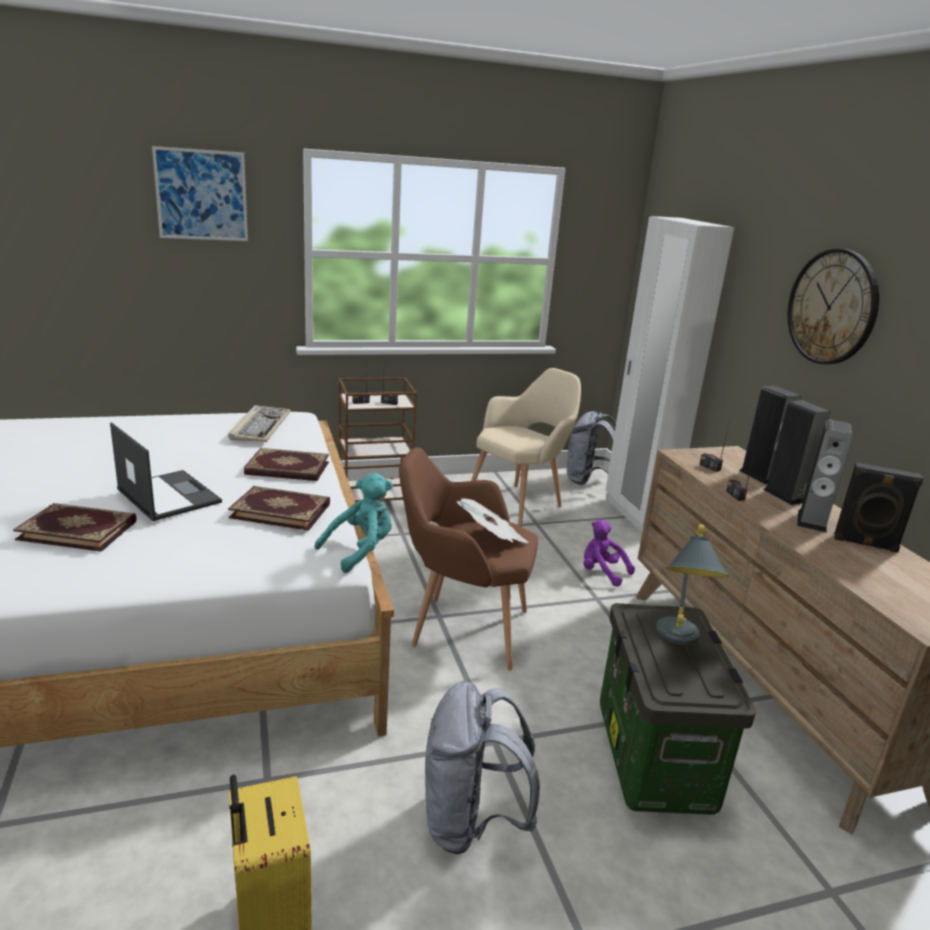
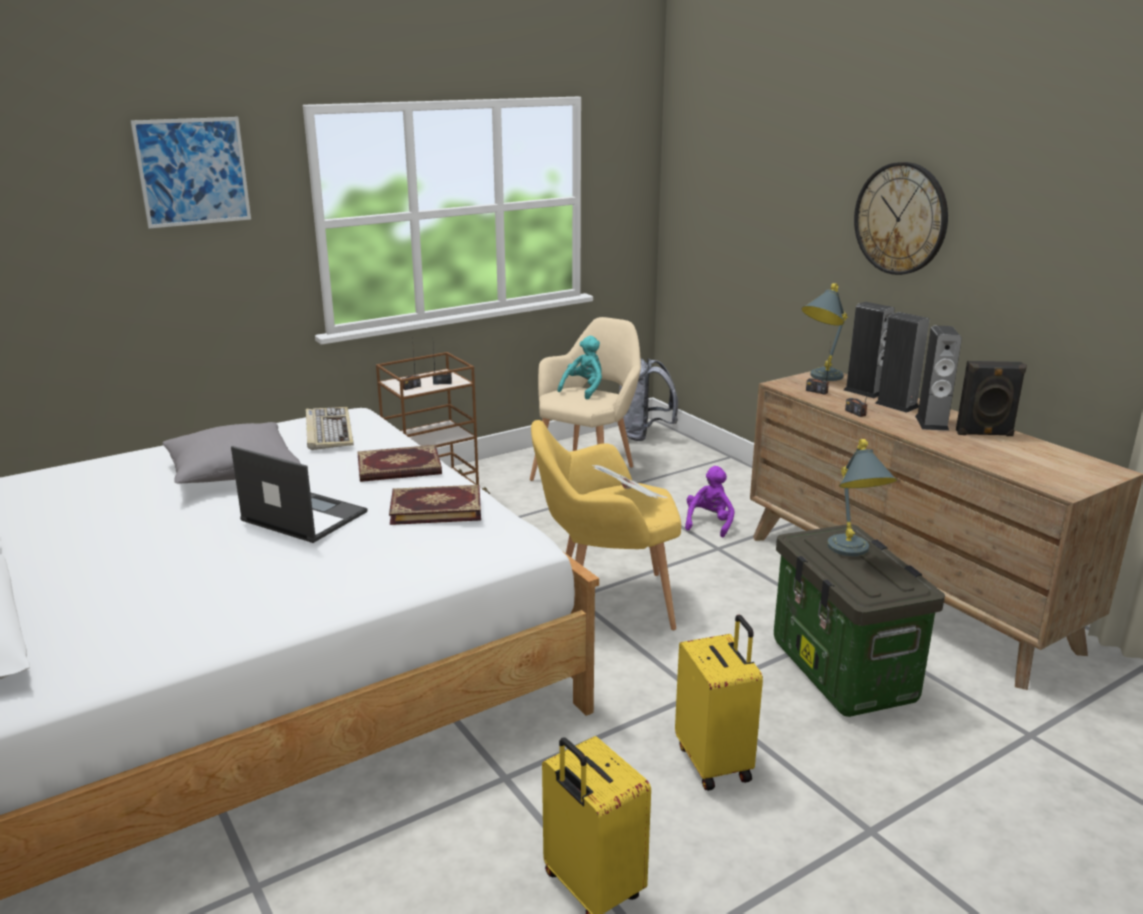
camera: 15 degrees left, 0 degrees up
book [13,503,137,552] -> none
turquoise plush toy [315,473,393,573] -> turquoise plush toy moved to [557,336,602,399]
brown armchair [399,447,538,671] -> yellow armchair [531,420,681,630]
grey backpack [425,681,540,854] -> yellow suitcase [675,615,763,791]
purple plush toy [583,520,635,587] -> purple plush toy turned 90 degrees clockwise [685,466,735,537]
white wardrobe [605,216,734,532] -> none
none -> grey pillow [162,422,301,483]
none -> grey table lamp [801,283,848,381]

